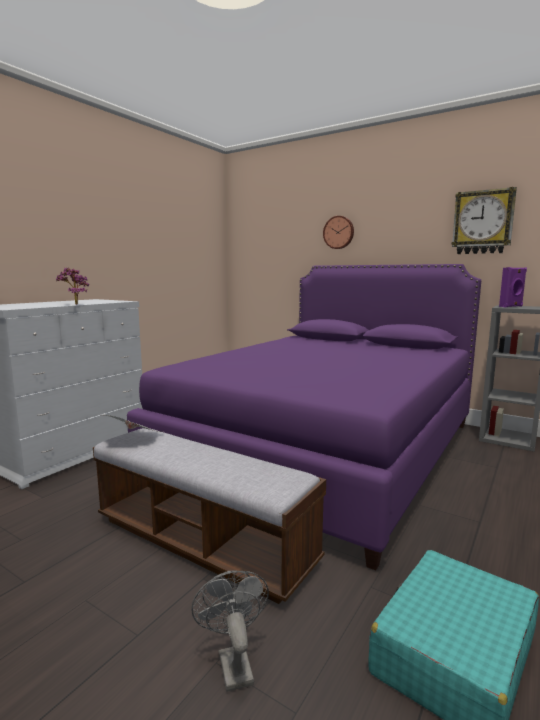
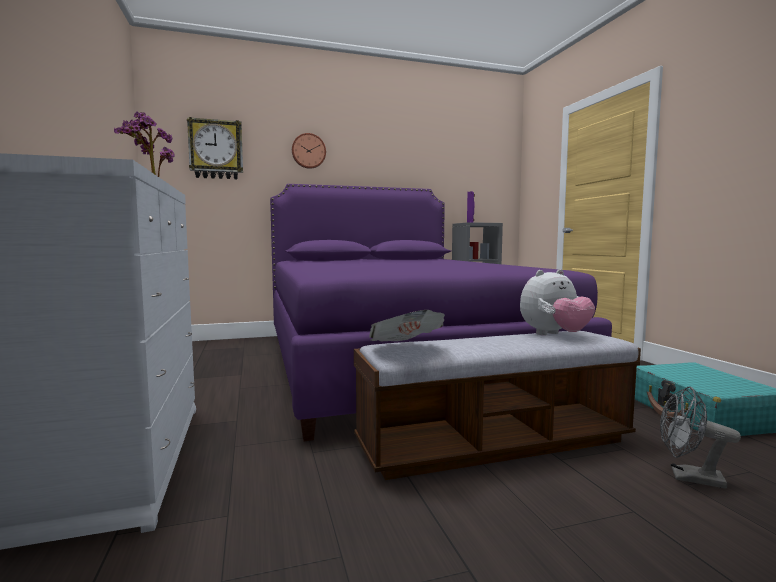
camera: 50 degrees left, 5 degrees down
wall clock [452,187,517,254] -> wall clock moved to [187,117,243,179]
none -> plush toy [520,269,595,335]

